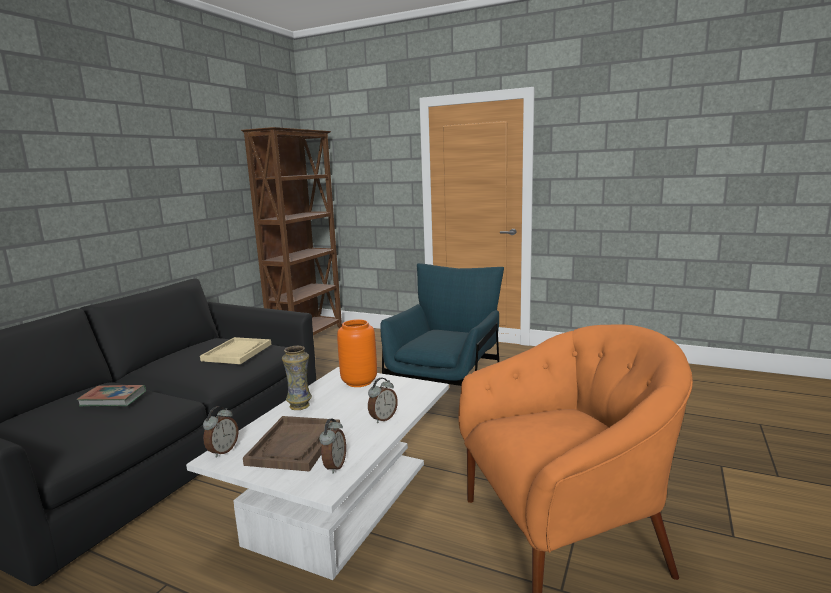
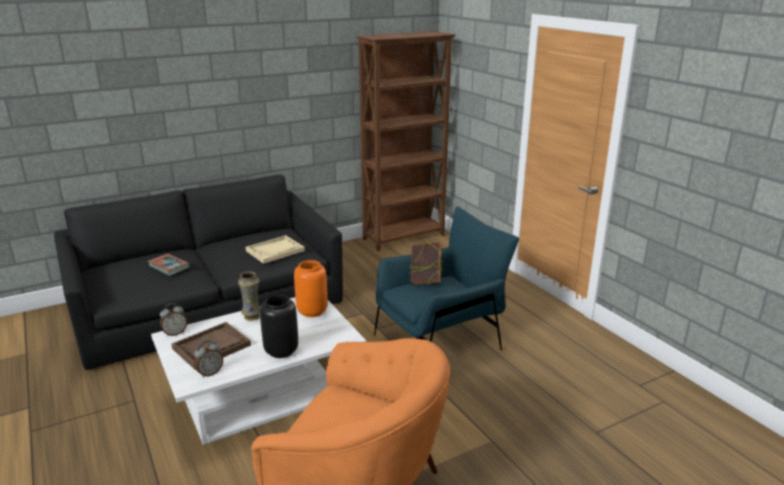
camera: 35 degrees right, 10 degrees up
alarm clock [368,378,398,423] -> black vase [260,295,298,358]
none -> book [410,242,443,285]

